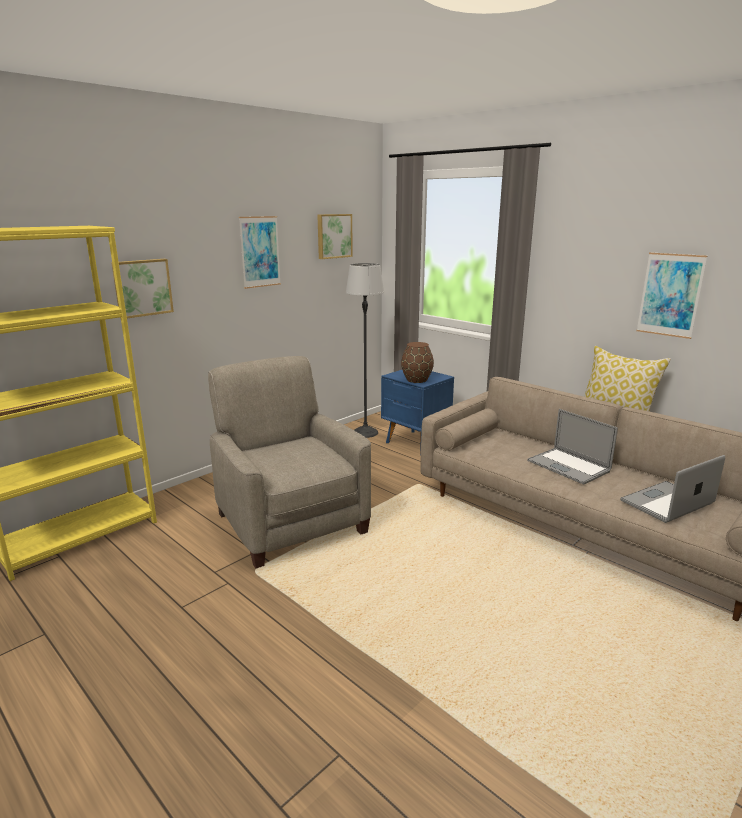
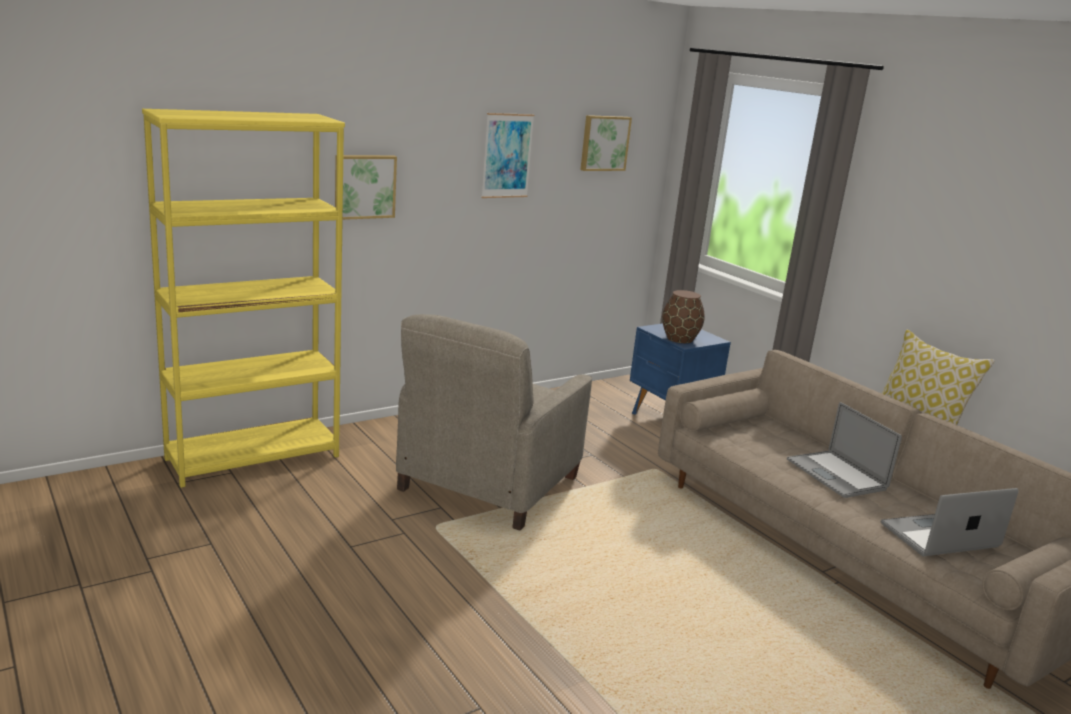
camera: 10 degrees right, 0 degrees up
beige armchair [208,356,371,569] -> beige armchair turned 135 degrees counterclockwise [396,314,593,531]
floor lamp [346,263,384,438] -> none
picture [636,252,707,339] -> none

